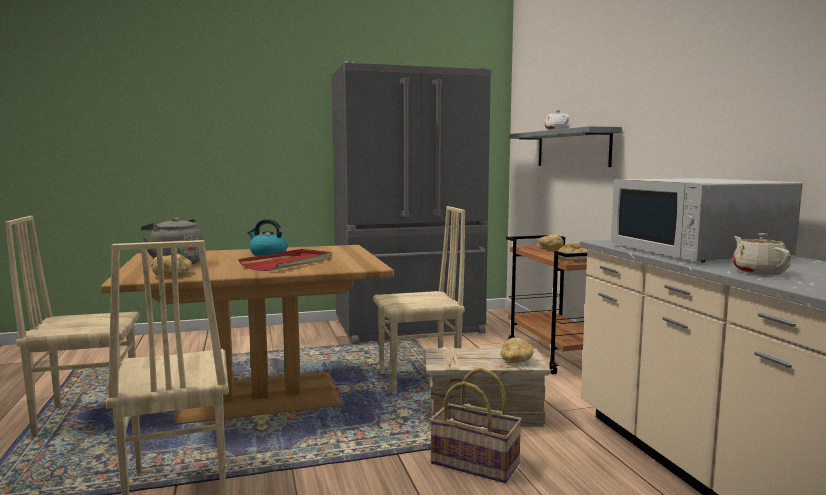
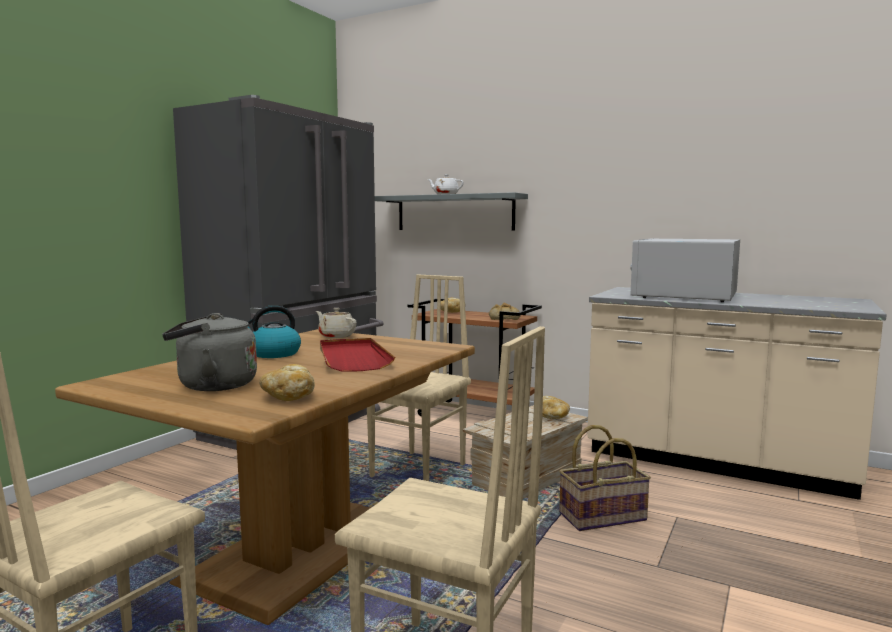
camera: 45 degrees left, 0 degrees up
white microwave [611,178,802,262] -> white microwave turned 90 degrees clockwise [630,239,740,302]
beige teapot [733,233,791,275] -> beige teapot moved to [316,308,357,338]

